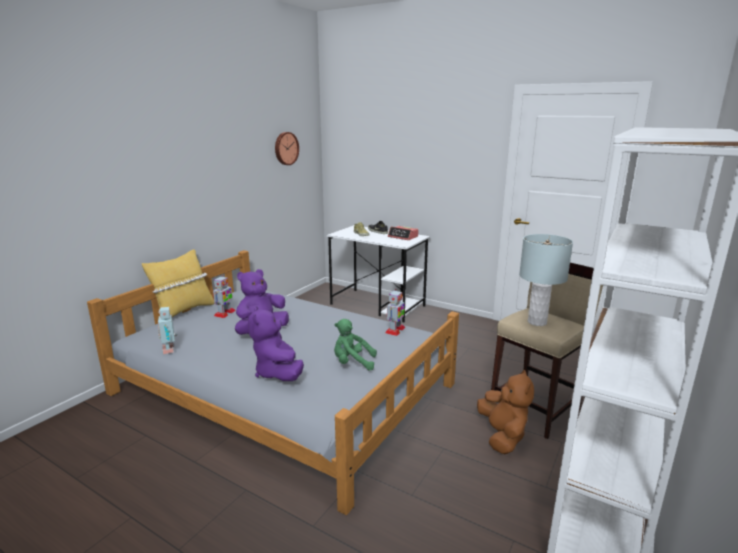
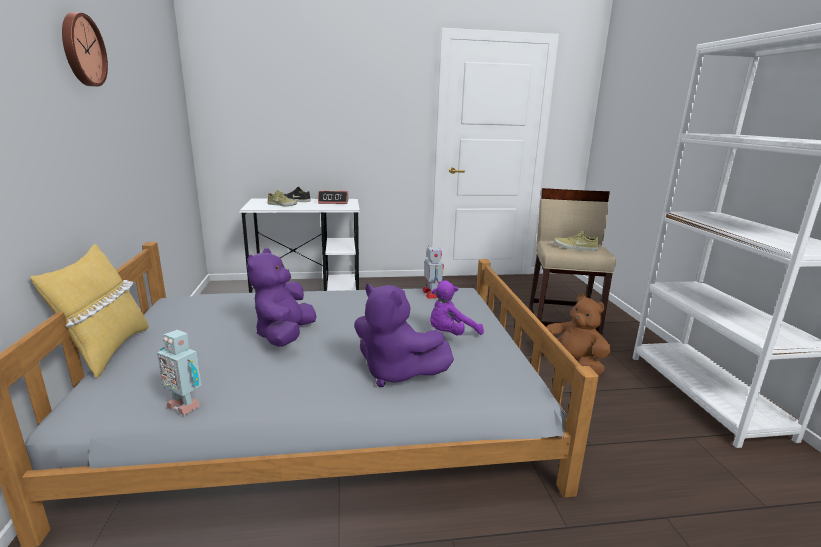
camera: 40 degrees left, 0 degrees up
toy robot [213,275,236,318] -> none
wall clock [275,132,299,165] -> wall clock moved to [62,12,108,87]
green plush toy [334,319,377,371] -> purple plush toy [430,281,484,336]
grey table lamp [519,234,573,326] -> beige shoe [553,230,599,251]

